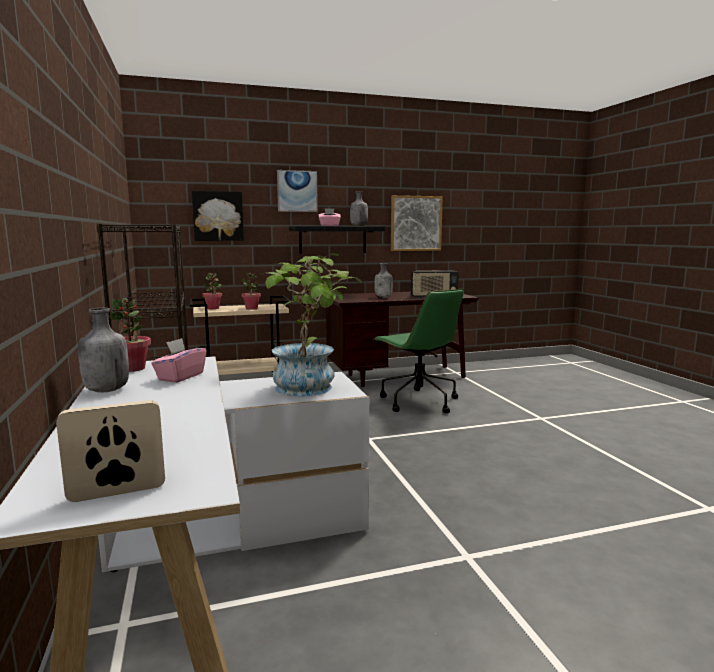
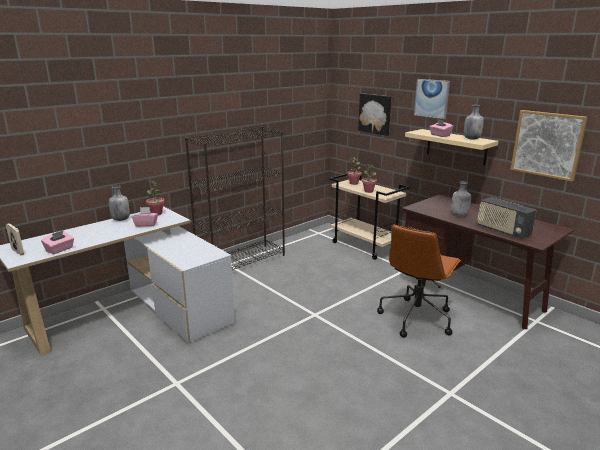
camera: 65 degrees right, 10 degrees up
potted plant [262,253,362,396] -> none
black shelf [289,226,385,254] -> beige shelf [405,129,498,165]
green office chair [373,289,464,413] -> brown office chair [377,224,461,338]
none -> pink tissue box [41,231,74,254]

